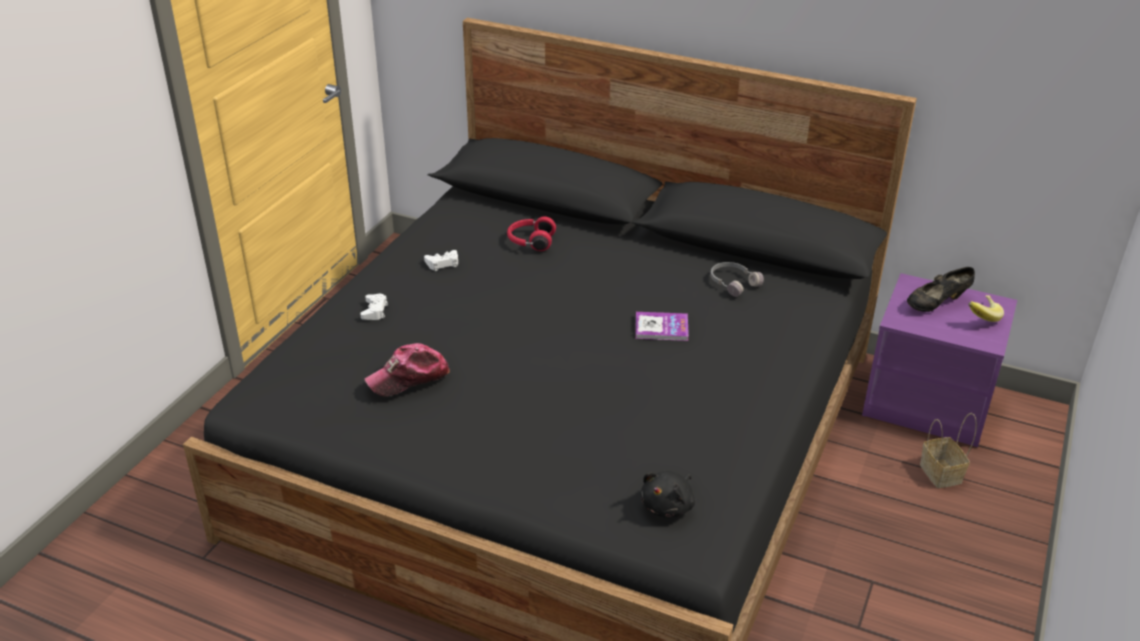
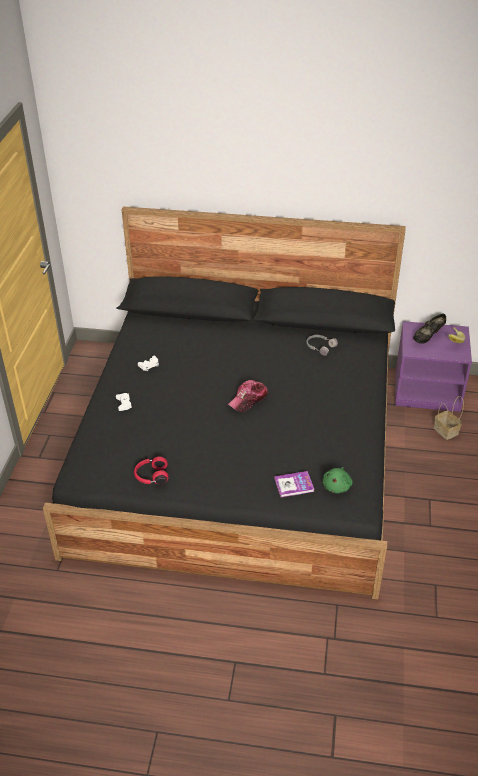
camera: 15 degrees left, 5 degrees up
cap [364,343,450,397] -> cap moved to [228,380,268,412]
red headphones [507,216,556,251] -> red headphones moved to [134,456,169,485]
book [635,312,689,341] -> book moved to [274,471,314,497]
black plush toy [640,471,695,517] -> green plush toy [323,467,353,493]

